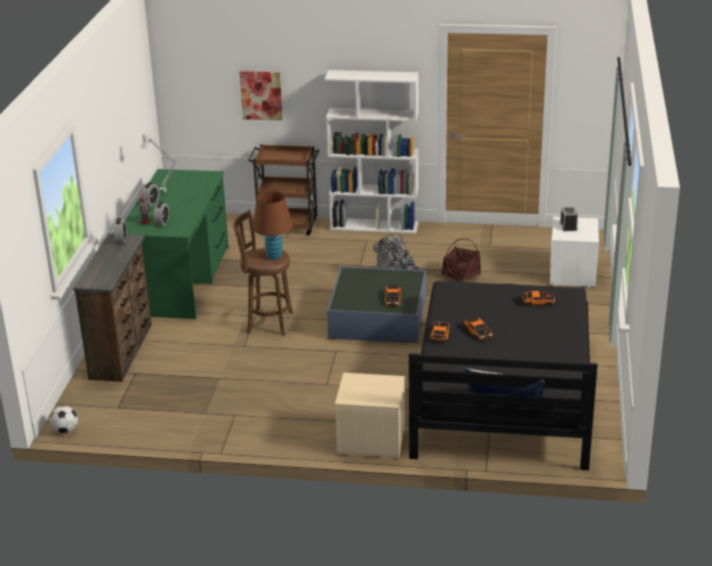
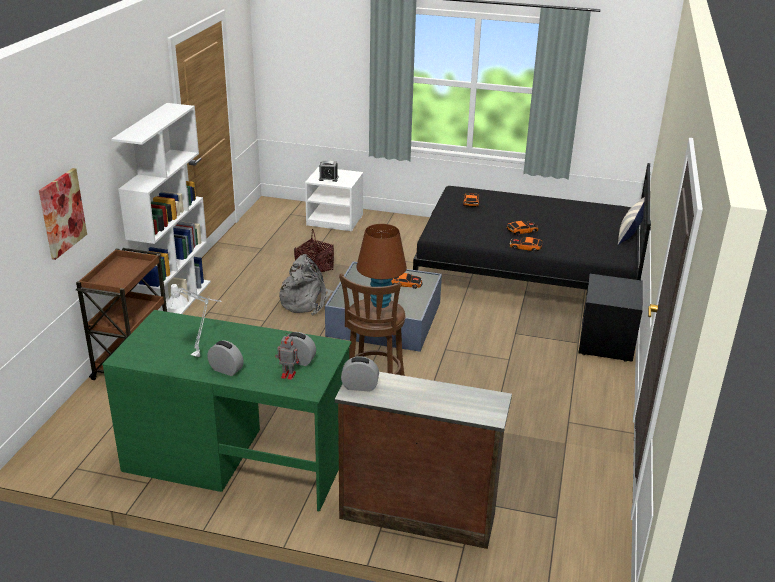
camera: 85 degrees left, 0 degrees up
football [50,406,78,433] -> none
beige nightstand [335,373,405,458] -> black nightstand [578,274,643,362]

